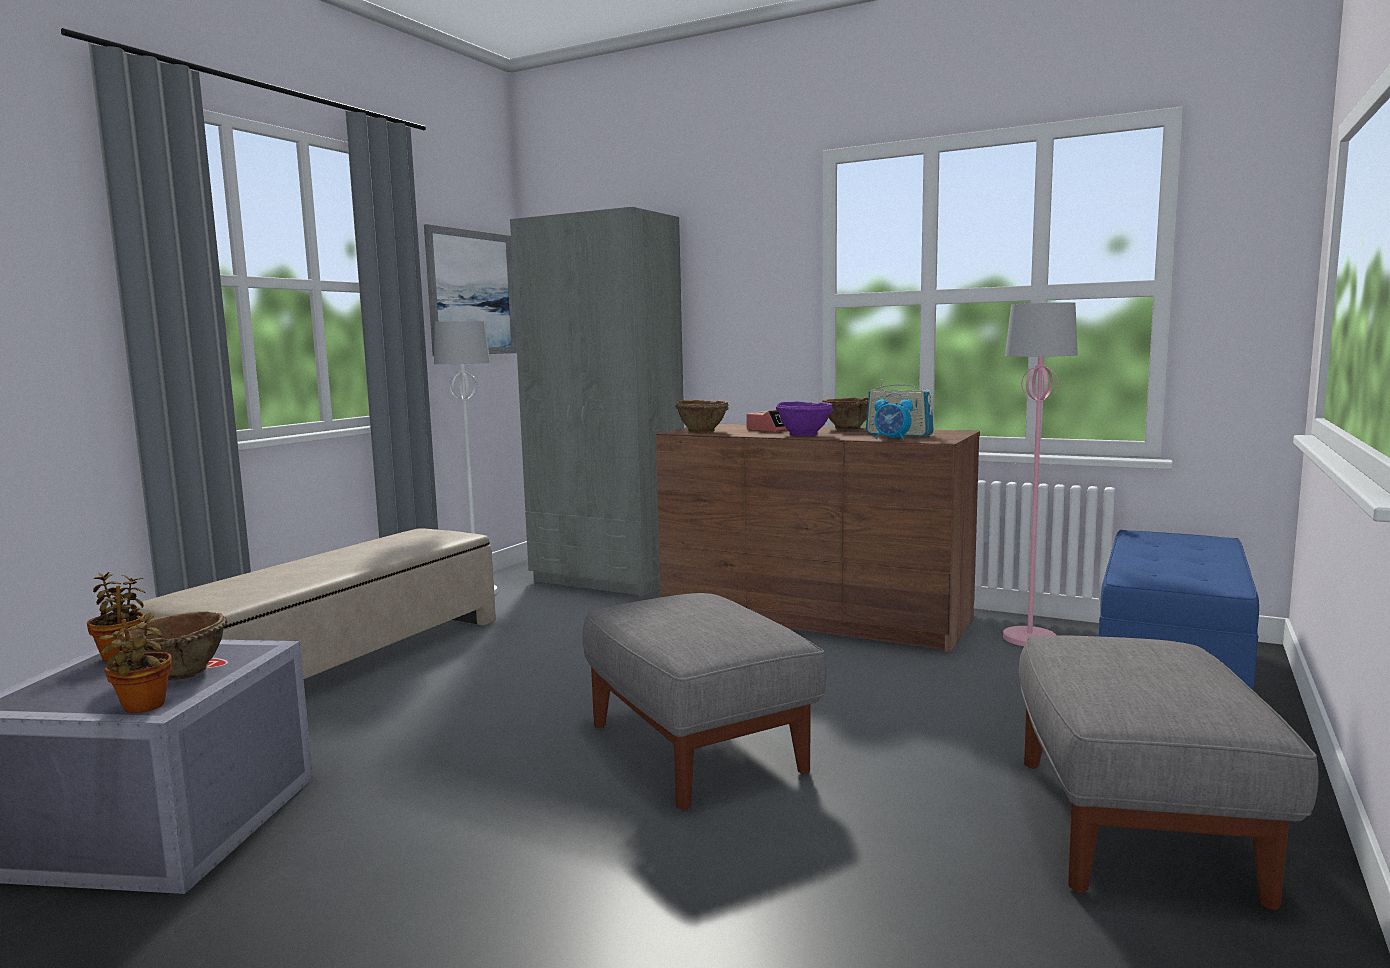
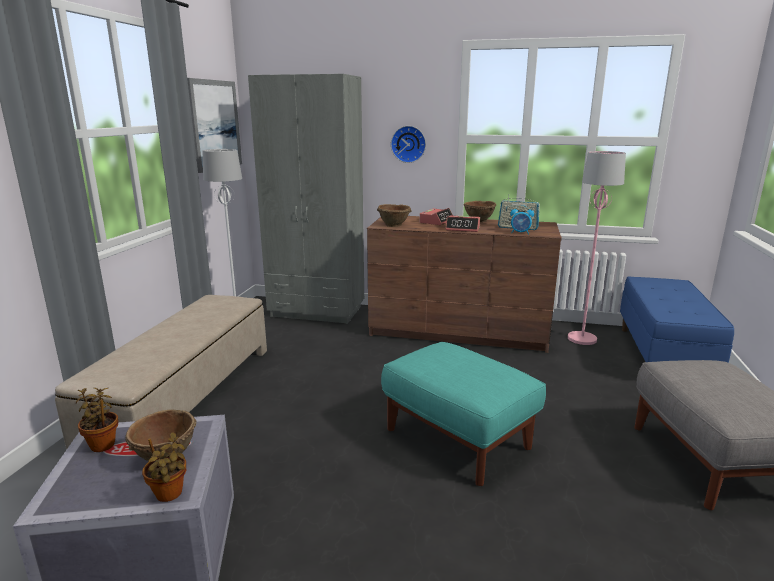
camera: 15 degrees left, 10 degrees up
grey ottoman [582,593,827,810] -> turquoise ottoman [381,342,546,486]
purple bowl [776,402,833,436] -> alarm clock [445,215,480,232]
none -> wall clock [391,126,426,163]

